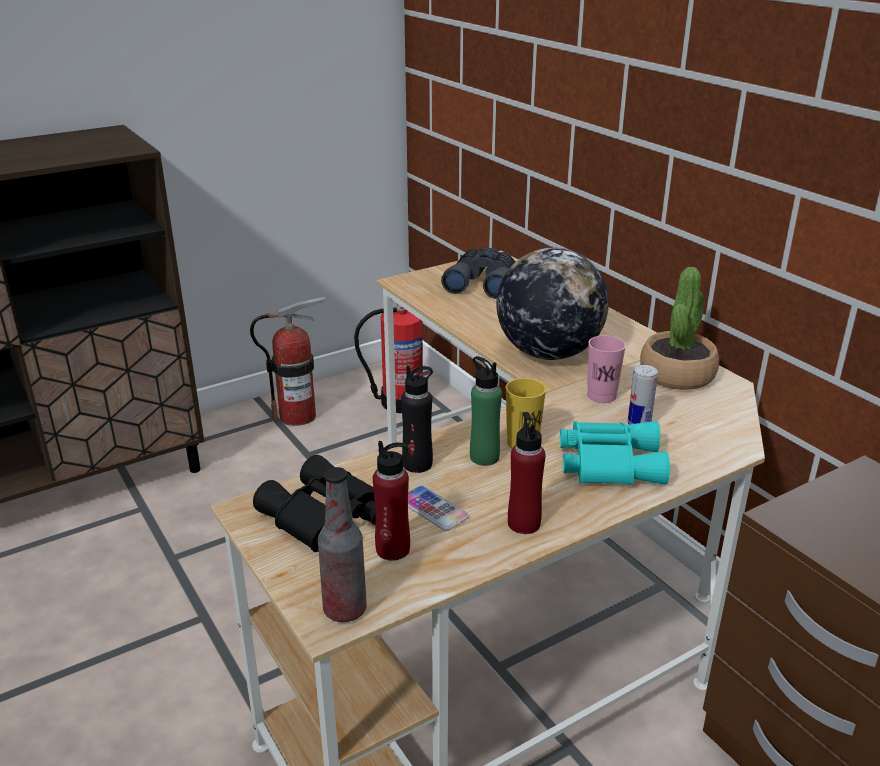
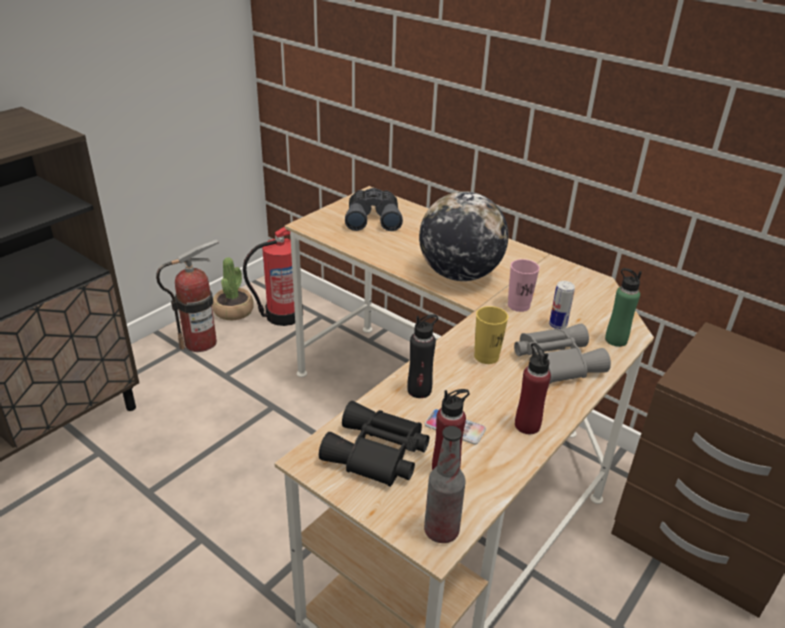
camera: 20 degrees left, 5 degrees up
green bottle [470,356,502,466] -> green bottle moved to [605,268,642,347]
turquoise binoculars [560,421,670,485] -> grey binoculars [514,324,611,384]
potted plant [640,267,719,390] -> potted plant moved to [212,257,254,320]

